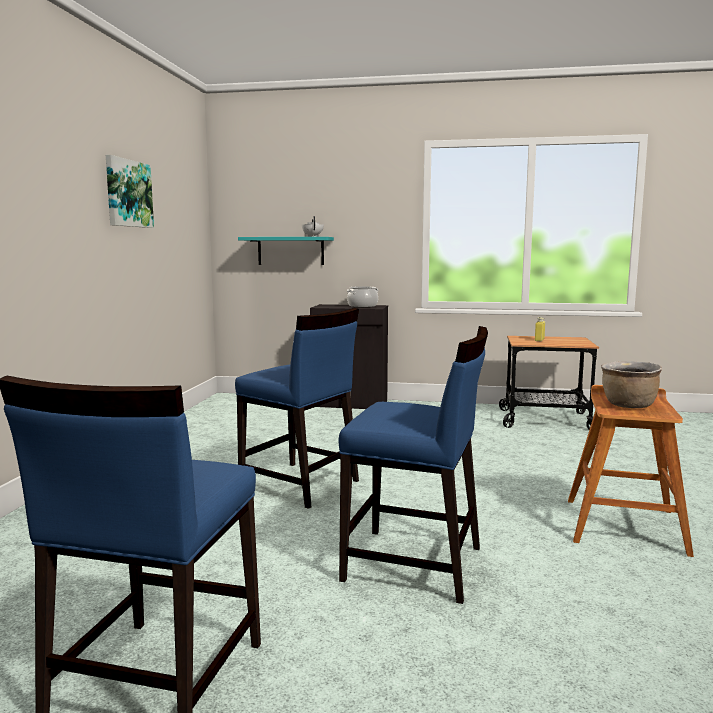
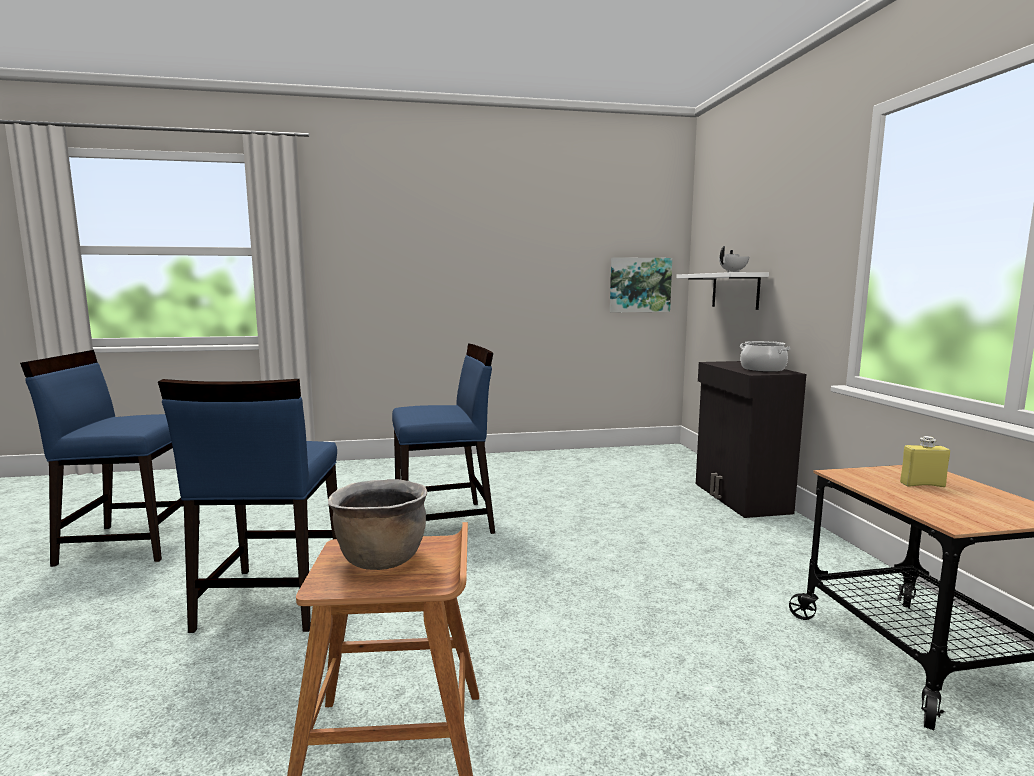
camera: 70 degrees right, 0 degrees up
picture [106,155,154,228] -> picture moved to [610,257,672,312]
blue chair [235,308,359,509] -> blue chair turned 120 degrees counterclockwise [392,343,495,534]
turquoise shelf [238,237,334,265] -> white shelf [676,272,769,310]

